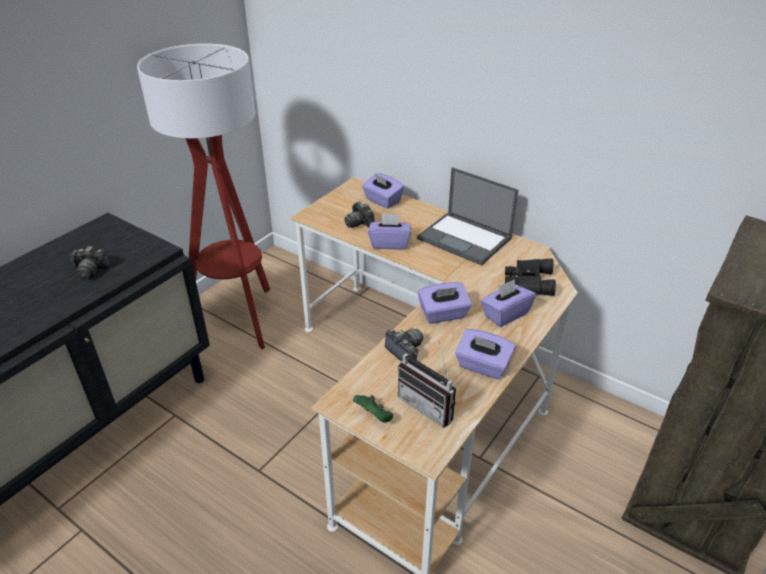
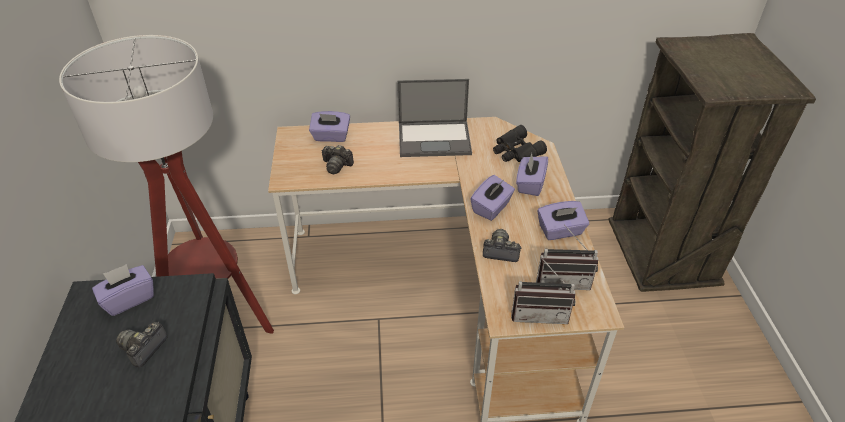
camera: 40 degrees left, 5 degrees up
camera [70,246,110,279] -> camera turned 150 degrees clockwise [116,322,168,367]
green game controller [353,395,393,423] -> radio [511,256,576,324]
purple tissue box [368,213,411,250] -> purple tissue box moved to [92,264,154,316]

